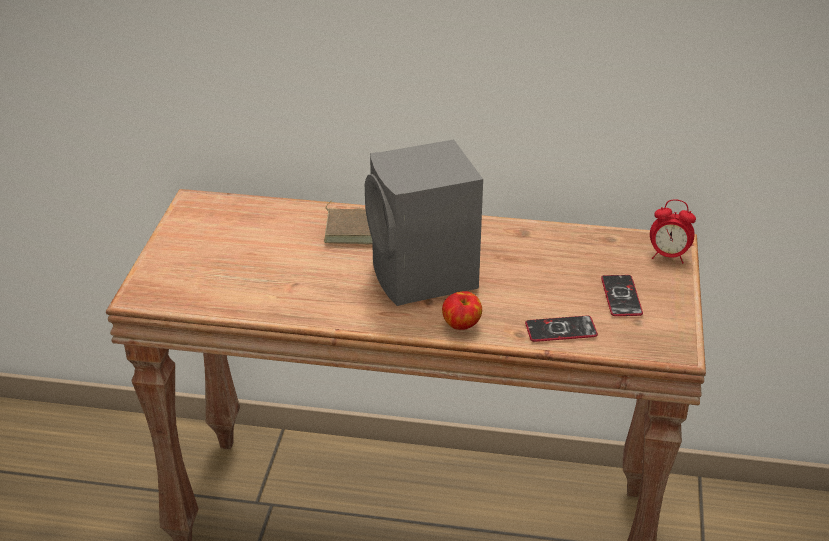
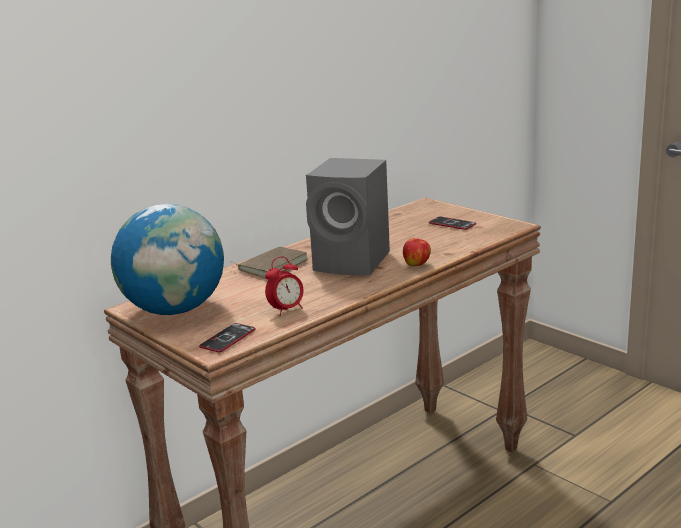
camera: 50 degrees left, 15 degrees down
phone [525,316,598,342] -> phone moved to [199,323,256,353]
alarm clock [650,199,696,264] -> alarm clock moved to [265,256,304,316]
none -> globe [111,204,224,315]

